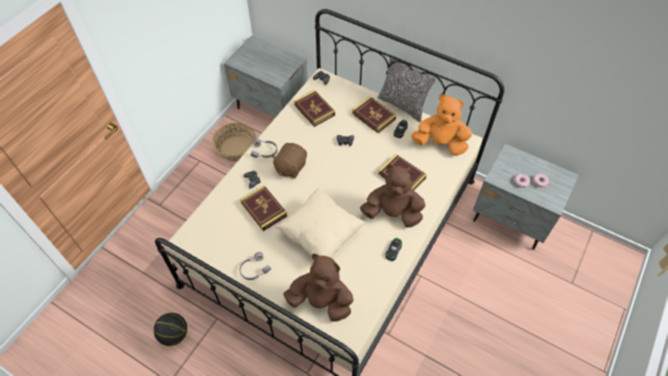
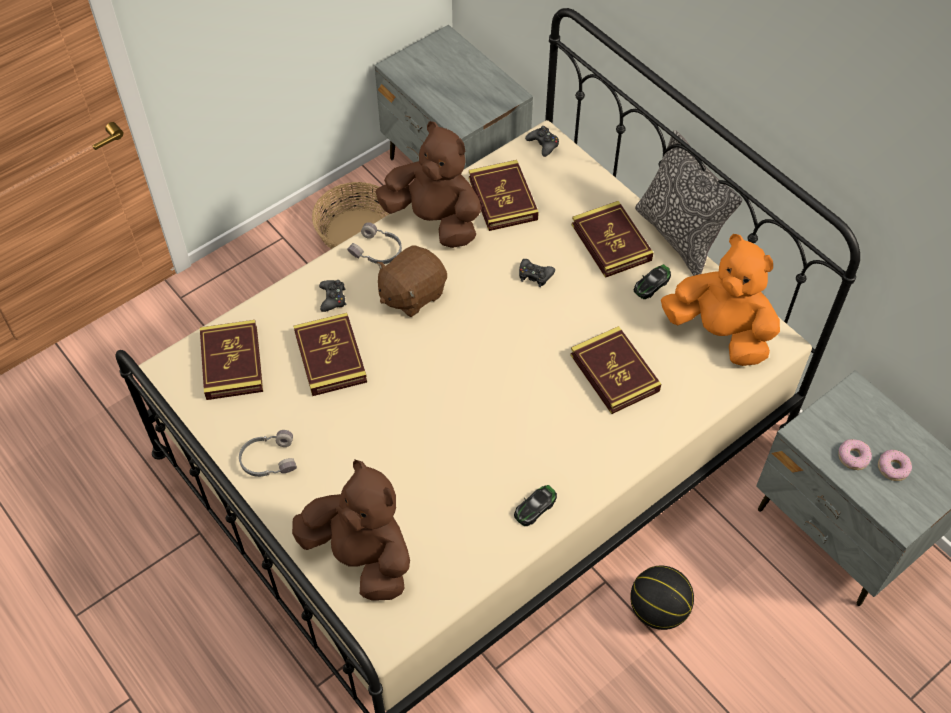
camera: 20 degrees right, 0 degrees up
basketball [154,313,187,346] -> basketball moved to [630,566,694,630]
beige pillow [275,187,365,258] -> none
brown plush toy [360,165,425,228] -> brown plush toy moved to [375,121,481,248]
none -> book [200,320,263,400]

